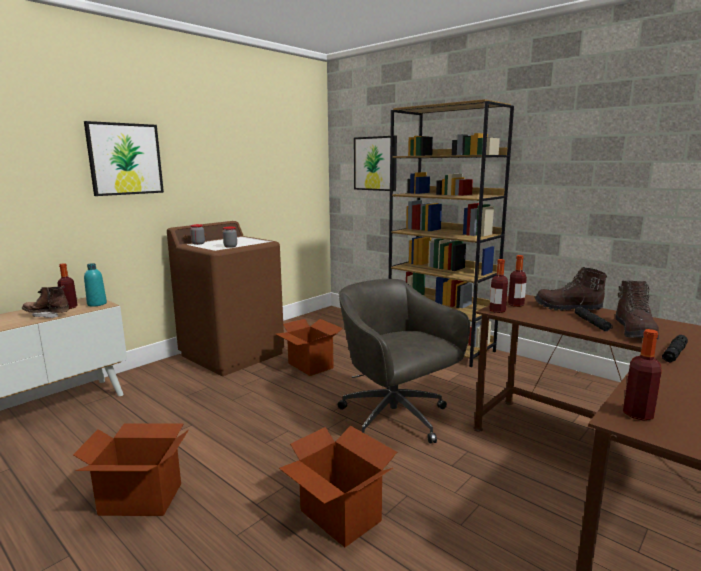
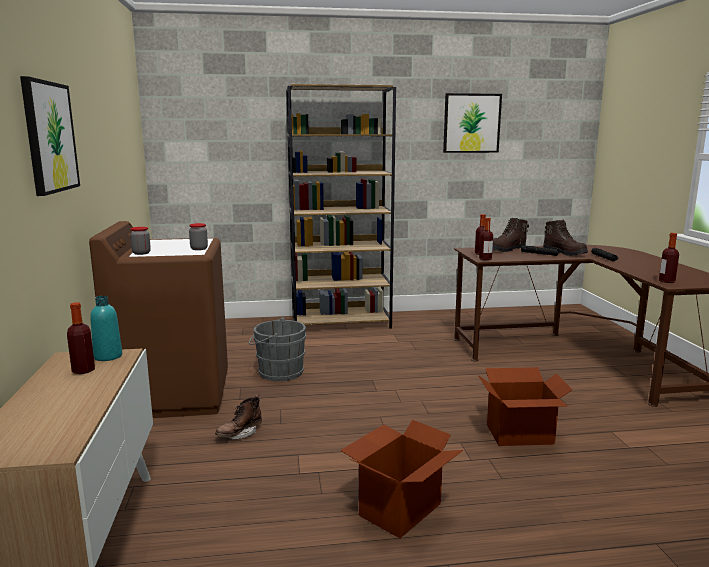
camera: 50 degrees left, 0 degrees up
brown boot [22,285,69,319] -> brown boot moved to [215,394,262,440]
cardboard box [276,319,343,376] -> grey bucket [249,317,307,381]
grey office chair [337,279,470,444] -> none
picture [354,136,397,191] -> picture moved to [443,93,502,153]

